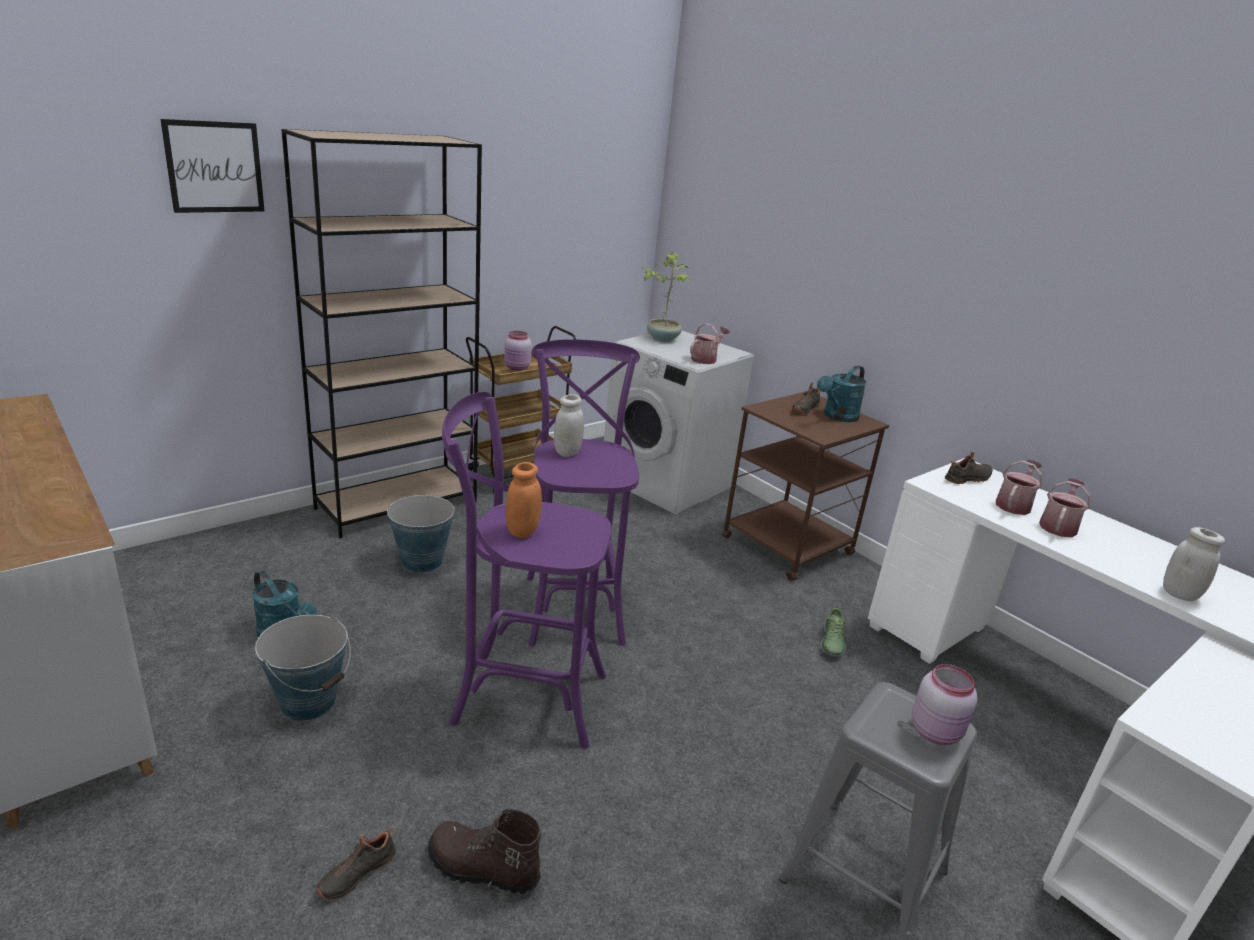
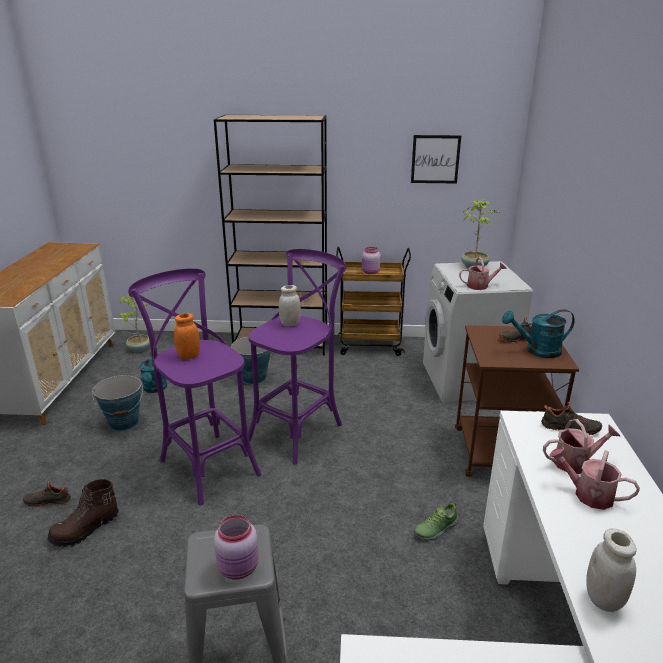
camera: 45 degrees right, 0 degrees up
picture [160,119,264,213] -> picture moved to [411,135,461,183]
brown boot [428,808,541,894] -> brown boot turned 105 degrees counterclockwise [47,479,119,547]
watering can [1039,478,1090,537] -> watering can turned 135 degrees counterclockwise [549,447,640,510]
none -> potted plant [120,294,150,352]

